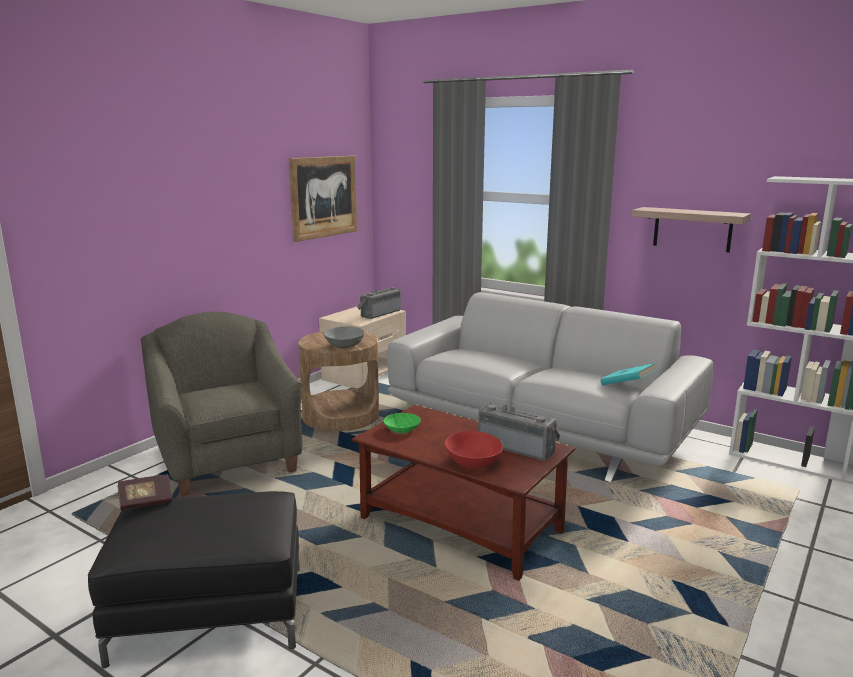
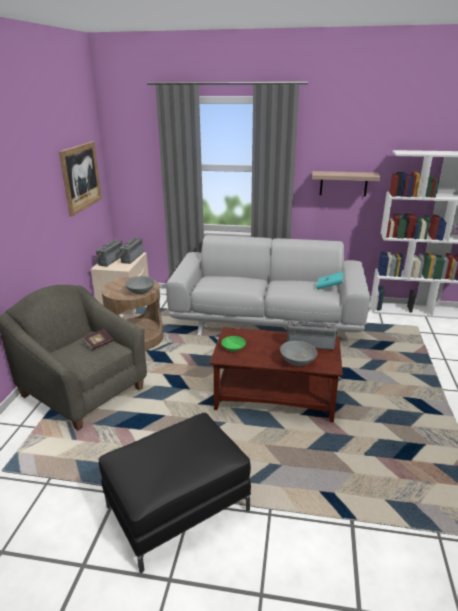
camera: 25 degrees left, 10 degrees up
book [118,474,172,510] -> book moved to [83,329,113,350]
red bowl [445,431,503,468] -> grey bowl [280,341,317,366]
none -> radio [94,240,123,266]

